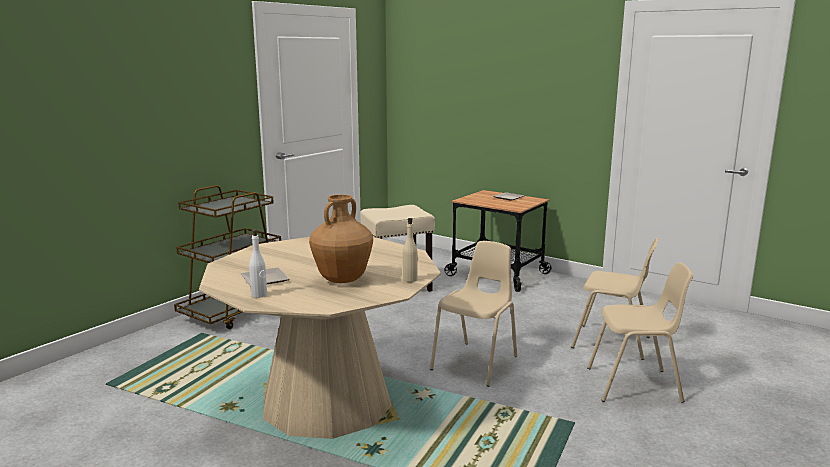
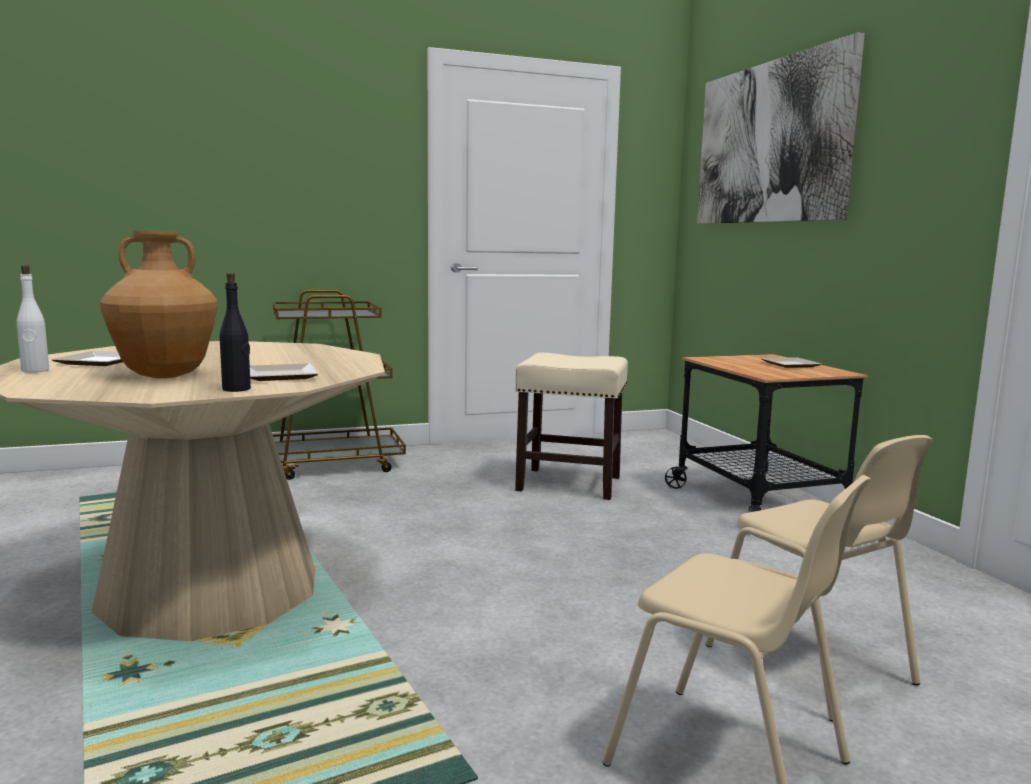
camera: 35 degrees right, 5 degrees down
beige bottle [403,218,418,282] -> black bottle [220,273,251,392]
beige chair [430,241,517,387] -> none
none -> plate [250,363,318,381]
none -> picture [697,32,865,224]

